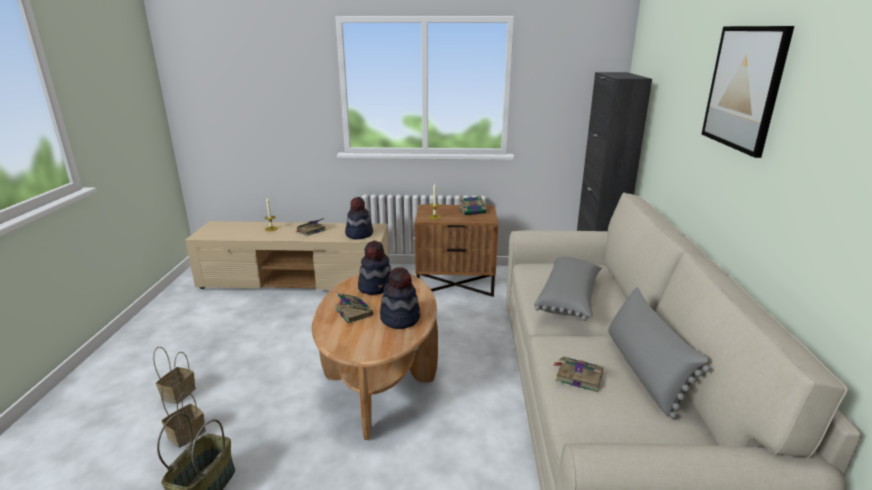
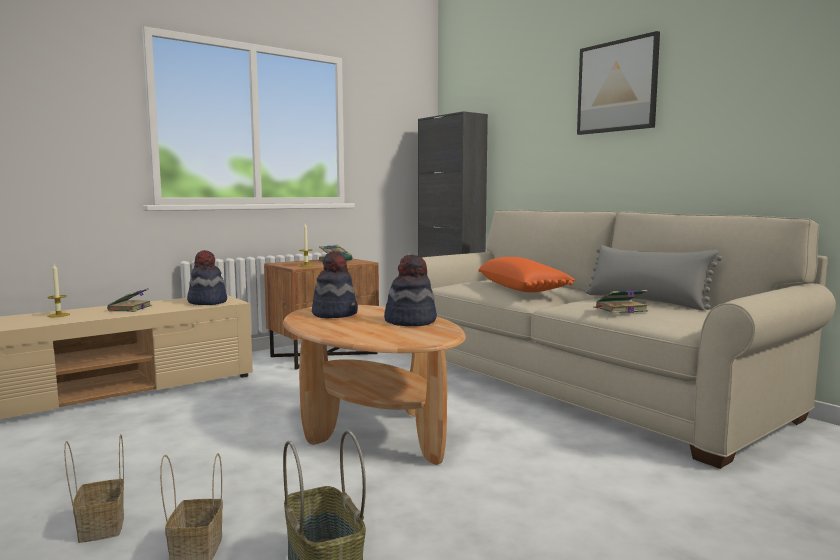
camera: 40 degrees left, 15 degrees down
book [335,293,373,324] -> none
grey pillow [534,256,602,321] -> orange pillow [478,257,575,293]

